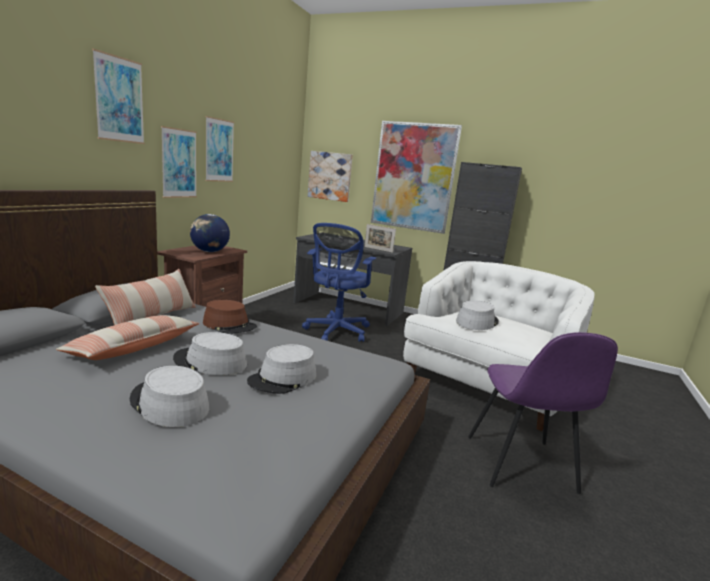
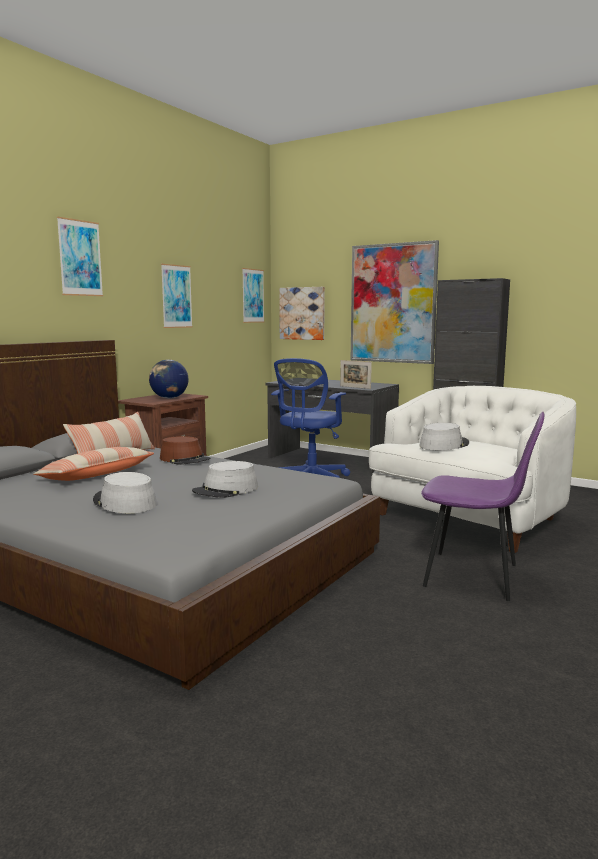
camera: 10 degrees right, 5 degrees down
picture [161,126,197,198] -> picture moved to [242,268,265,323]
grey hat [173,332,247,375] -> none
purple chair [468,332,618,494] -> purple chair turned 75 degrees counterclockwise [421,412,545,601]

